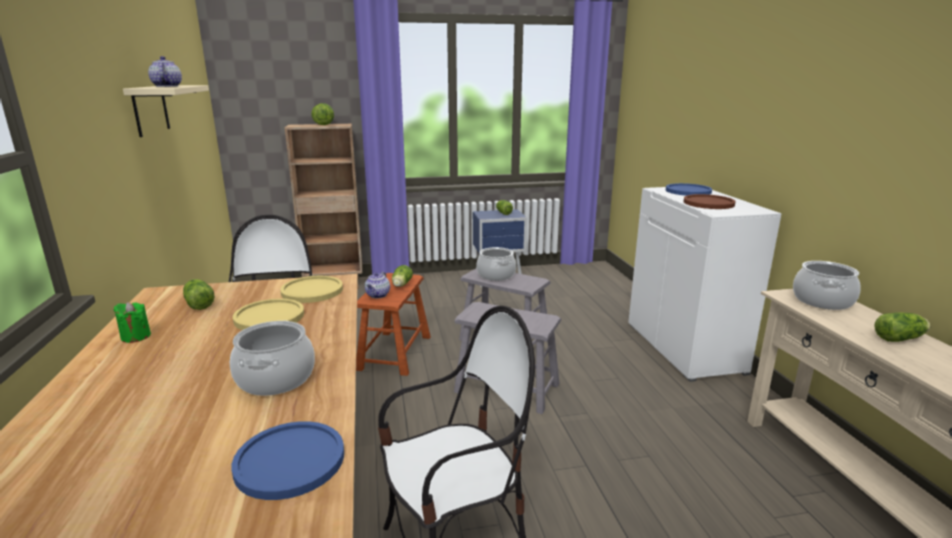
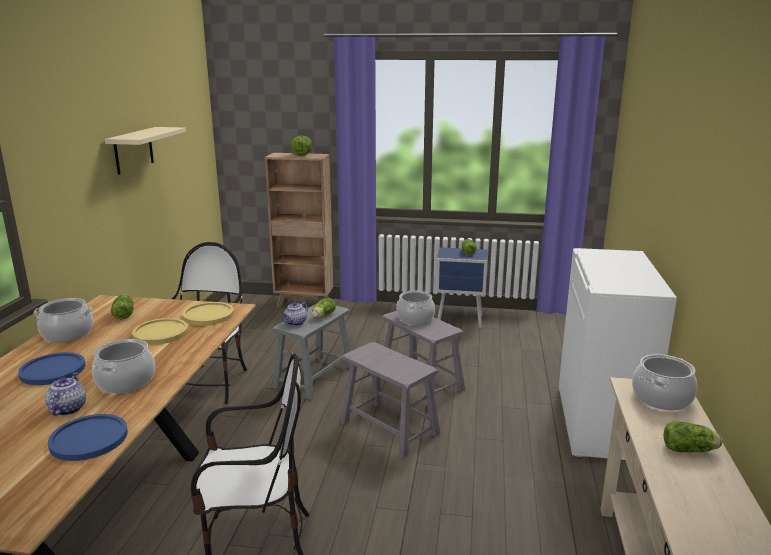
camera: 20 degrees right, 0 degrees up
green candle [113,302,151,343] -> cooking pot [34,298,93,342]
teapot [148,56,182,87] -> teapot moved to [45,372,86,416]
brown stool [356,273,431,376] -> grey stool [272,305,351,400]
blue plate [666,183,712,196] -> blue plate moved to [18,352,85,385]
brown plate [683,194,736,209] -> none

